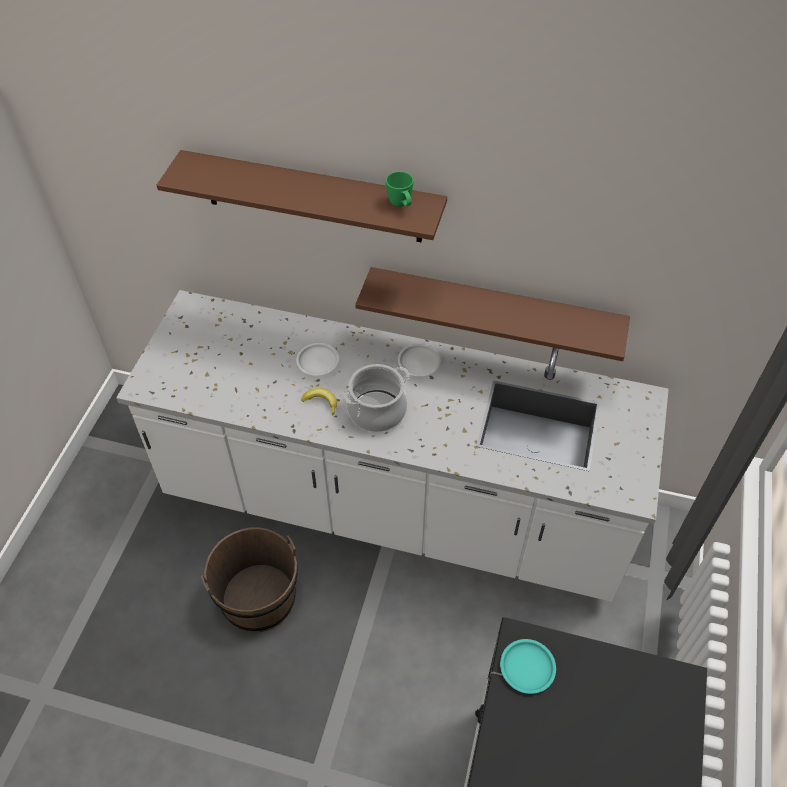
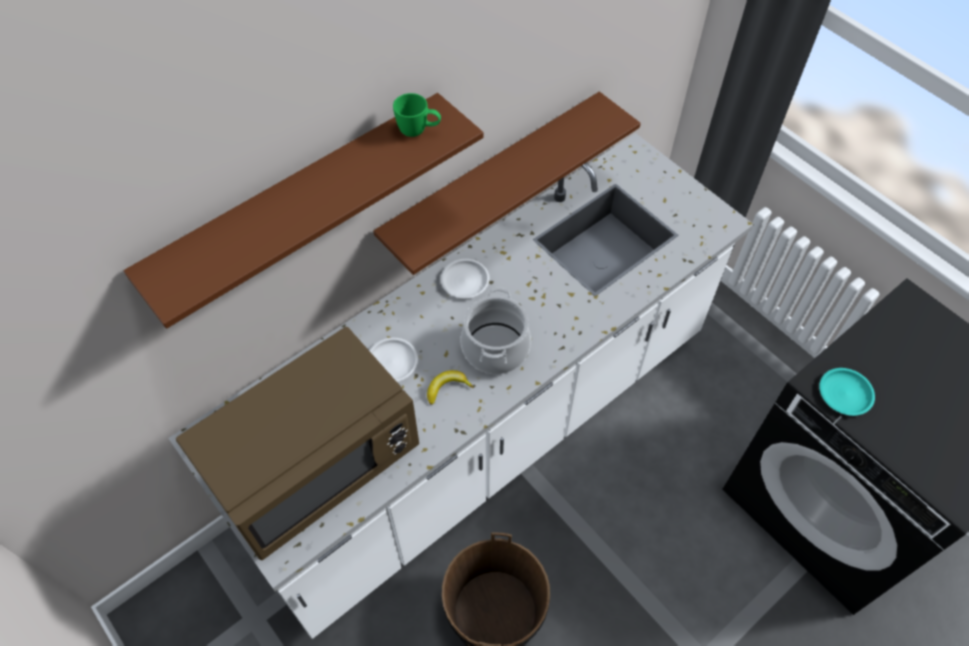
camera: 55 degrees left, 5 degrees up
none -> brown microwave [176,327,419,560]

